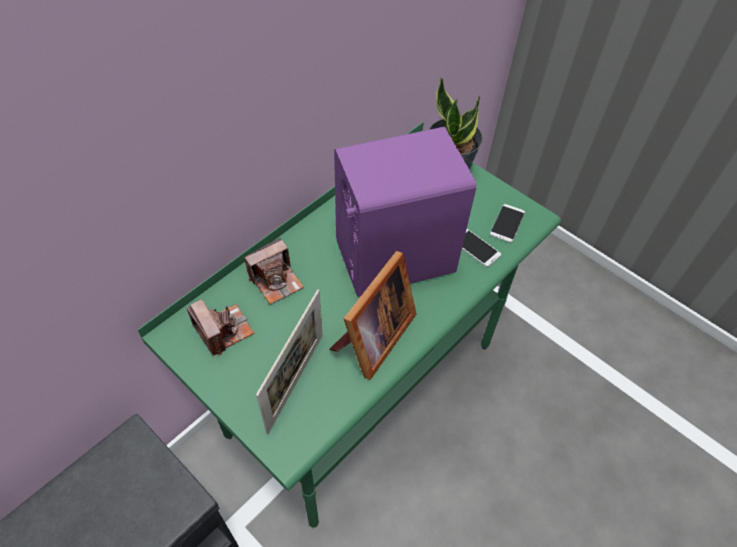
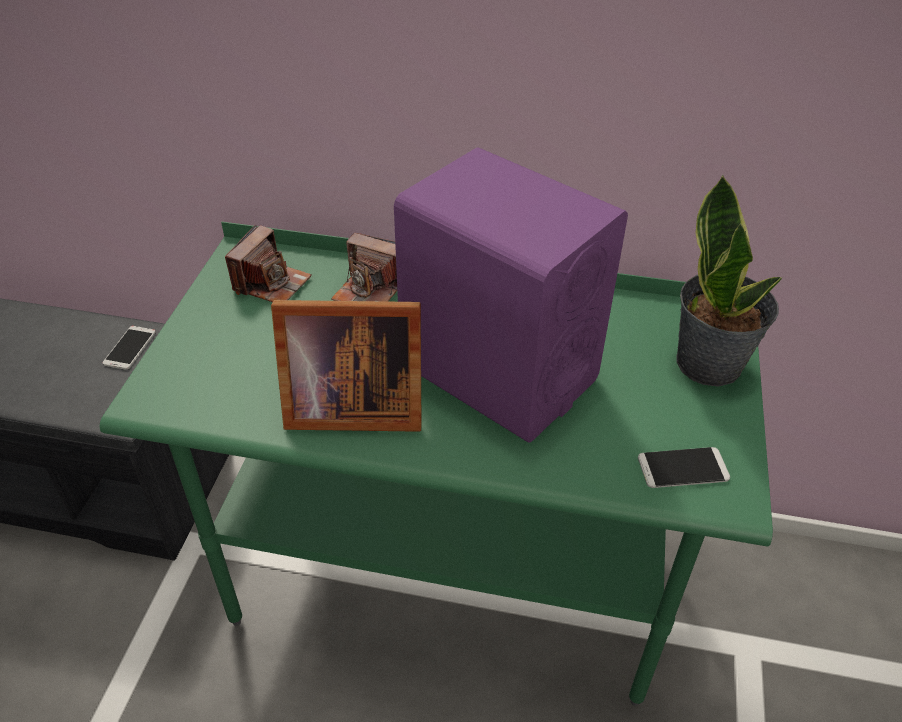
camera: 60 degrees right, 10 degrees down
picture frame [256,290,323,434] -> none
phone [462,229,501,267] -> phone moved to [103,326,156,370]

